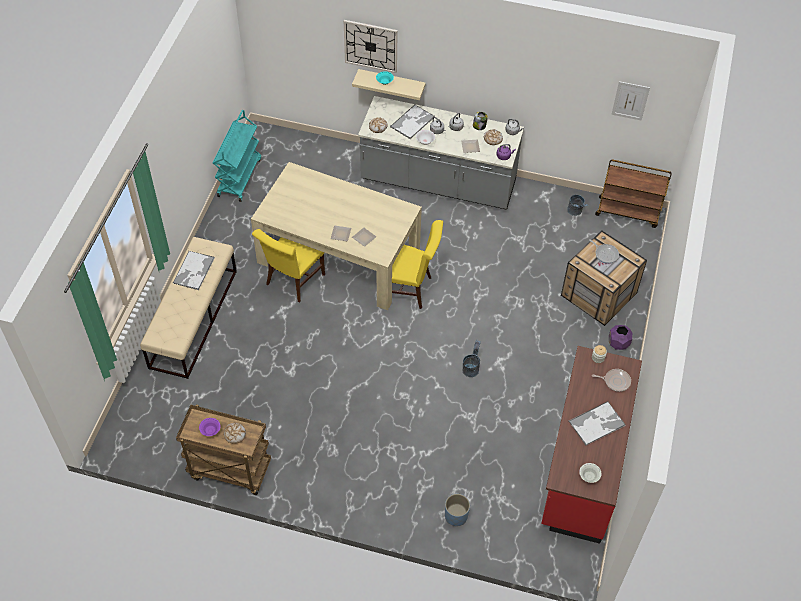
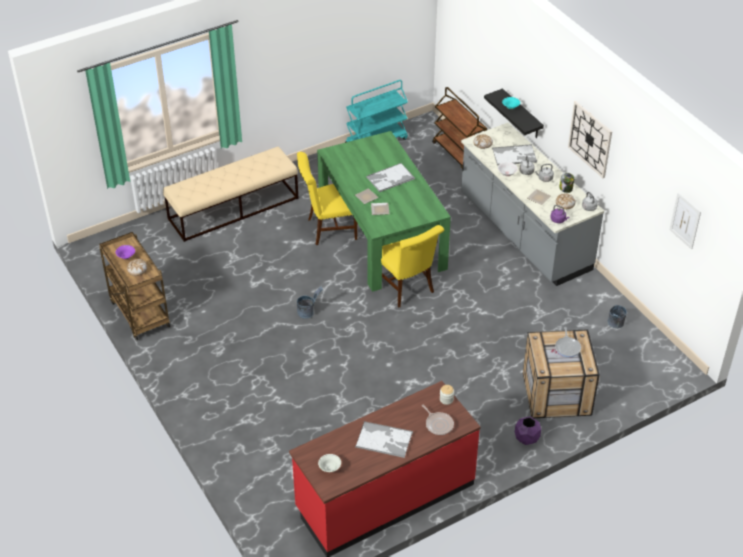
camera: 45 degrees right, 10 degrees down
tray [173,251,215,290] -> tray moved to [366,163,415,192]
beige dining table [251,162,422,310] -> green dining table [317,131,451,292]
wall clock [344,20,398,73] -> wall clock moved to [568,101,612,178]
beige shelf [352,69,426,100] -> black shelf [484,88,544,138]
blue planter [445,494,470,526] -> none
grey bucket [462,340,481,377] -> grey bucket moved to [297,286,323,318]
brown cart [595,160,672,228] -> brown cart moved to [432,87,487,171]

